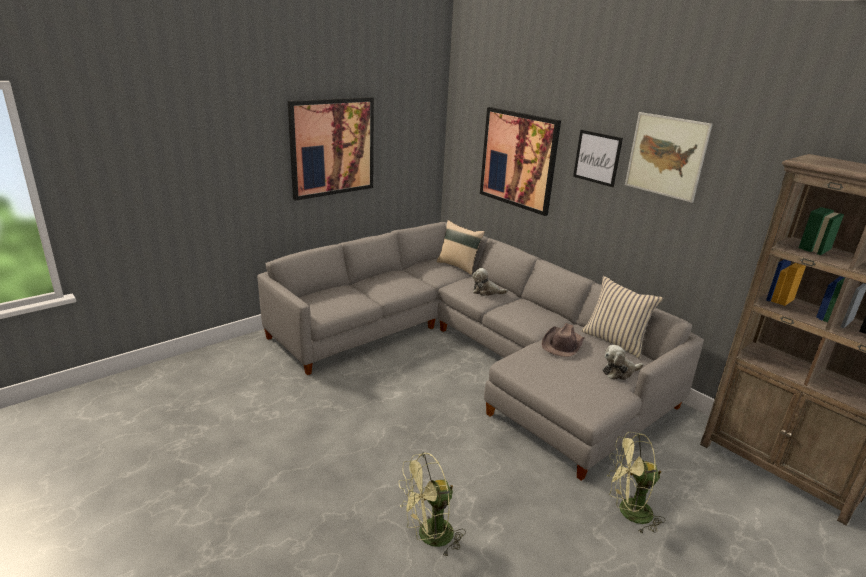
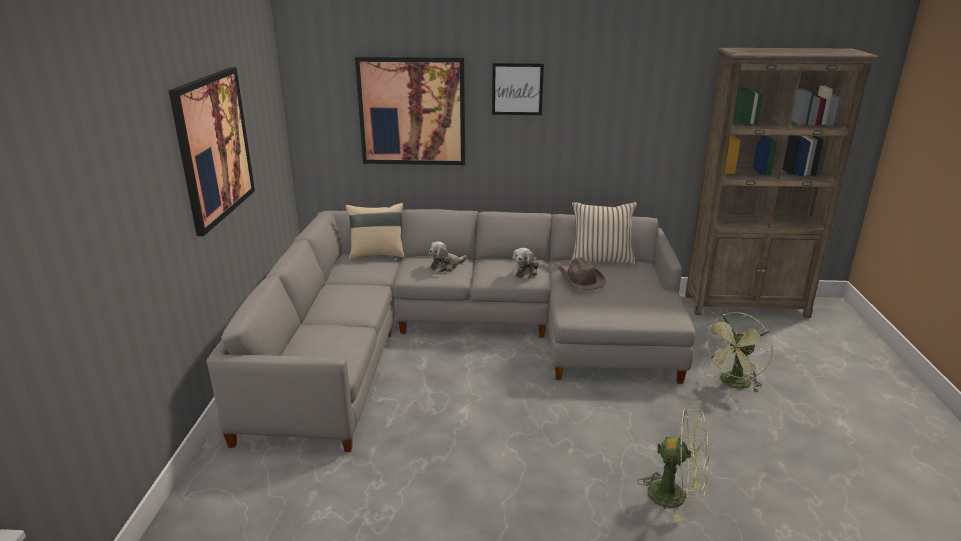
camera: 45 degrees left, 0 degrees up
green fan [399,452,466,556] -> green fan turned 90 degrees counterclockwise [637,408,709,521]
plush toy [602,345,644,380] -> plush toy moved to [512,248,539,279]
picture [625,112,712,203] -> none

